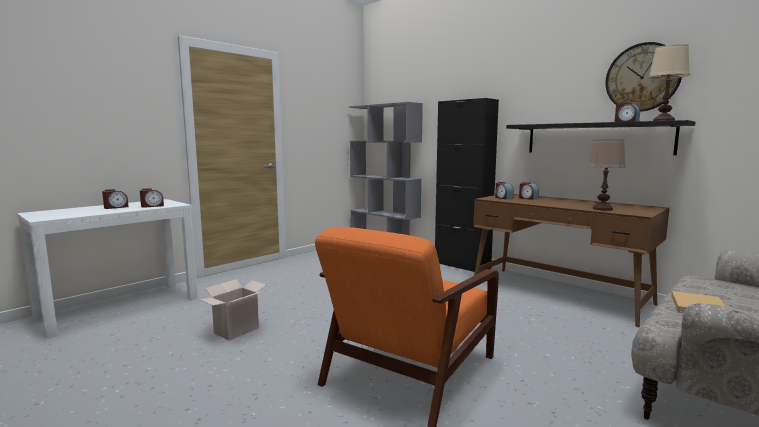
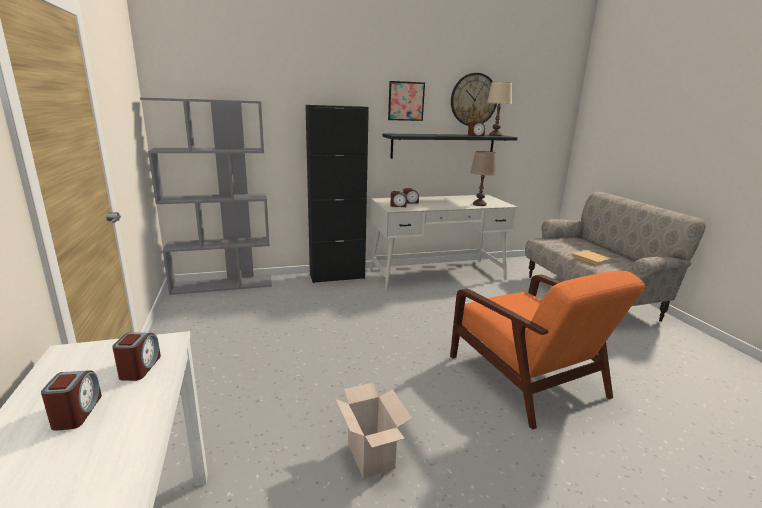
camera: 60 degrees left, 10 degrees up
brown desk [473,194,670,327] -> white desk [370,195,518,291]
none -> picture [388,81,425,121]

